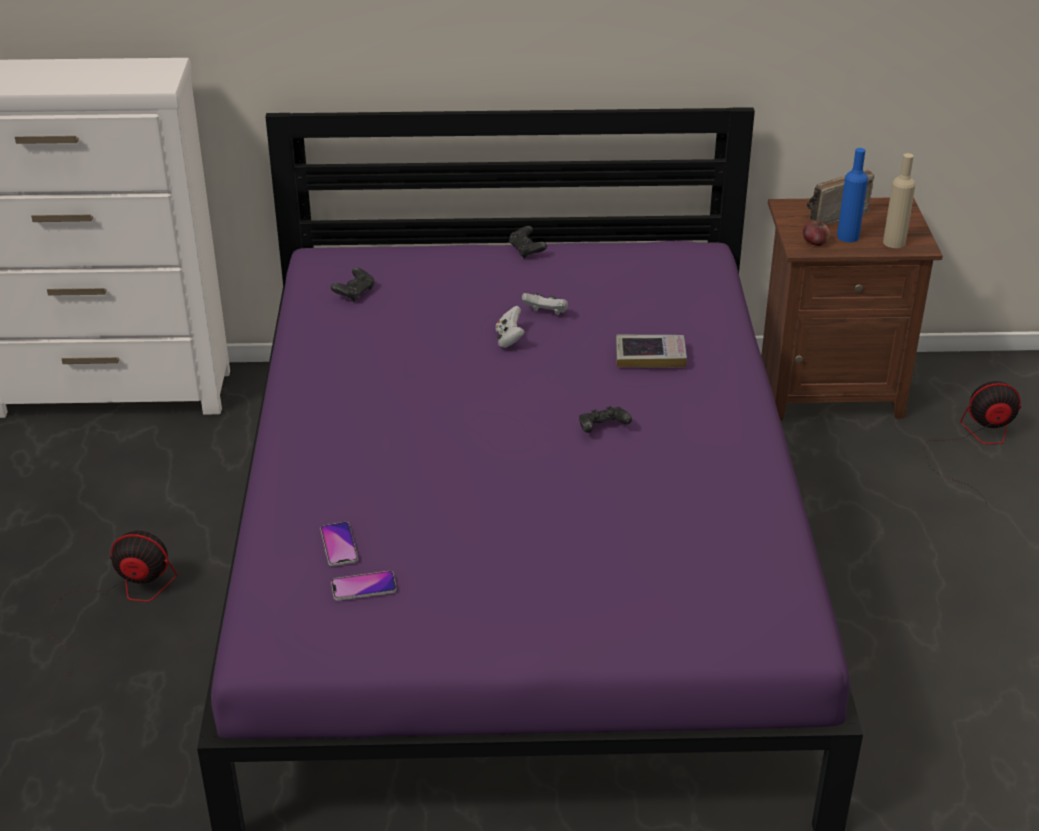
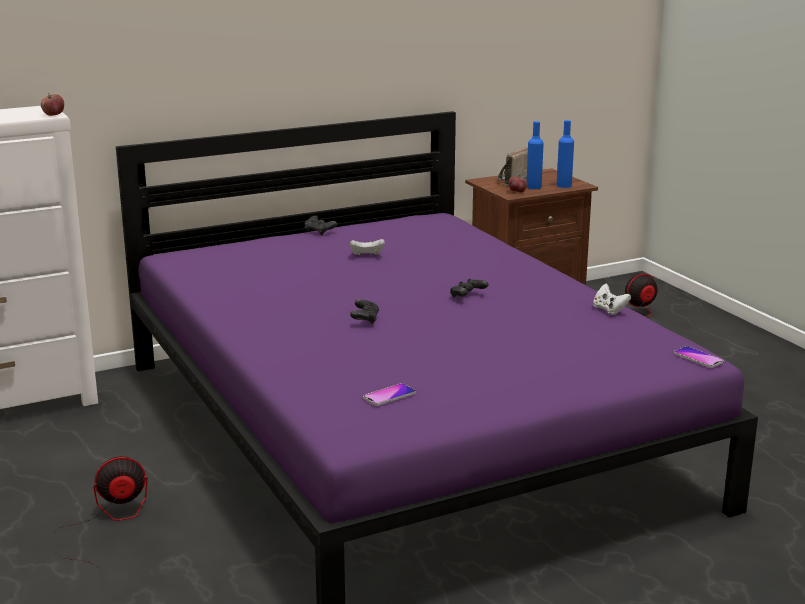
camera: 25 degrees left, 15 degrees down
phone [320,522,358,566] -> phone moved to [674,346,724,368]
black game controller [331,268,375,302] -> black game controller moved to [350,299,379,324]
white game controller [496,306,525,348] -> white game controller moved to [593,284,631,315]
book [616,334,687,368] -> none
beige bottle [883,153,916,248] -> blue bottle [557,120,574,188]
none -> apple [41,93,64,116]

